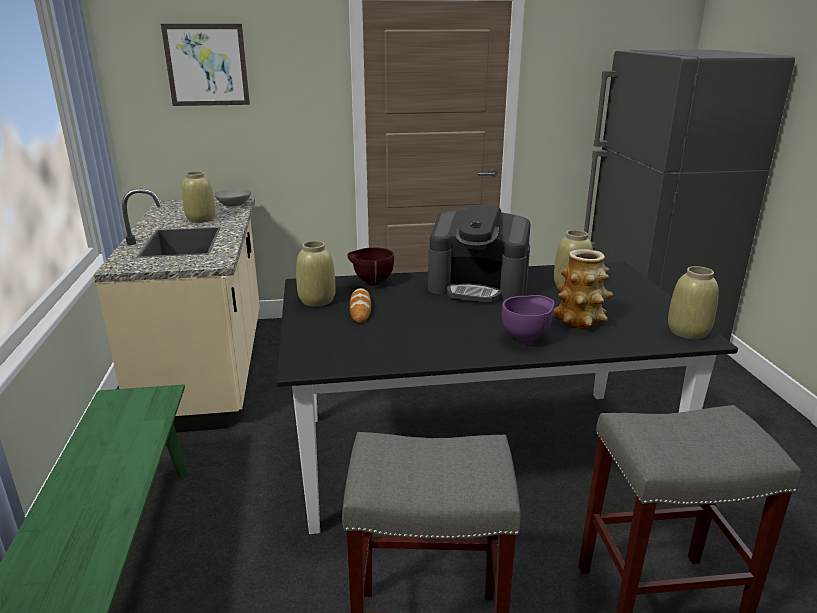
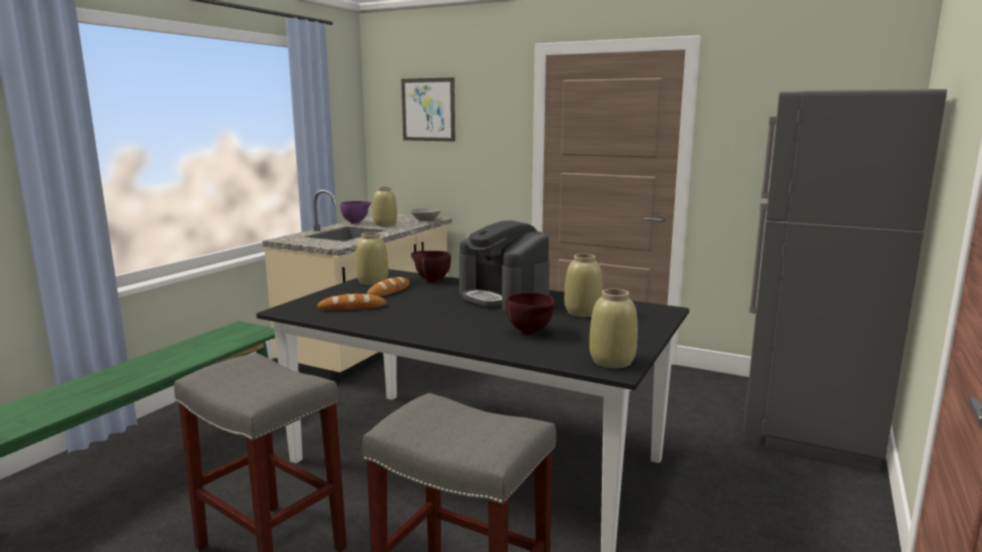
camera: 35 degrees right, 10 degrees down
purple bowl [502,295,554,343] -> purple bowl moved to [340,201,371,224]
vase [553,249,613,329] -> brown bowl [506,292,555,335]
none -> bread [317,294,386,310]

